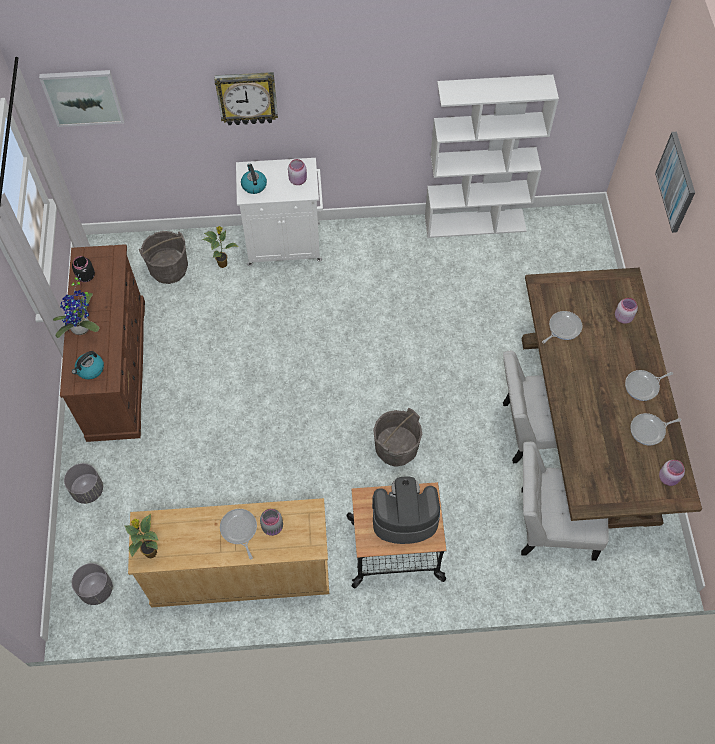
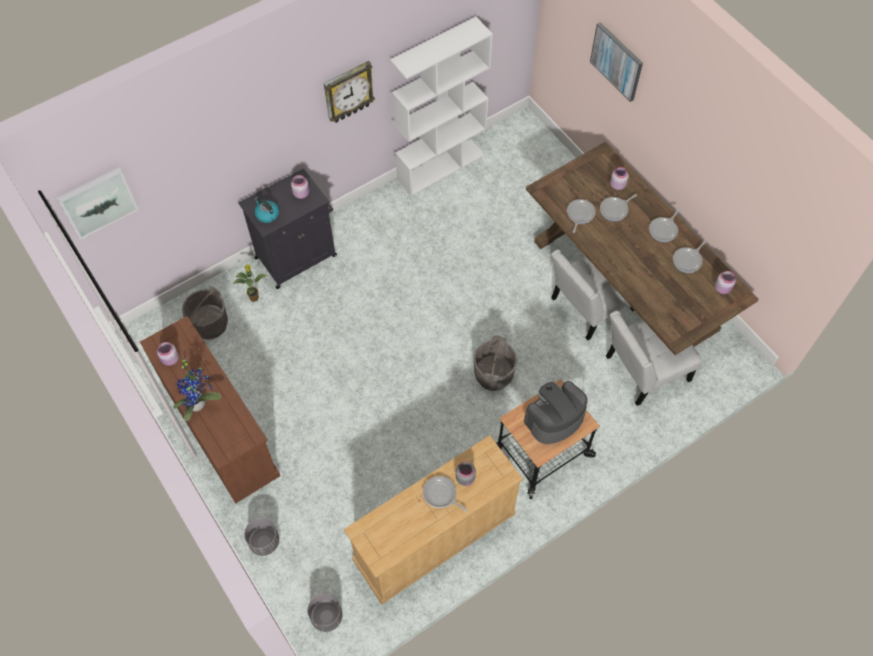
camera: 30 degrees left, 0 degrees up
black jar [72,256,95,282] -> pink jar [157,342,179,366]
kettle [72,351,104,380] -> none
potted plant [124,514,159,558] -> none
wall clock [214,72,278,125] -> wall clock moved to [324,61,375,123]
white cabinet [236,158,323,266] -> black cabinet [238,168,337,289]
none -> frying pan [600,194,637,221]

